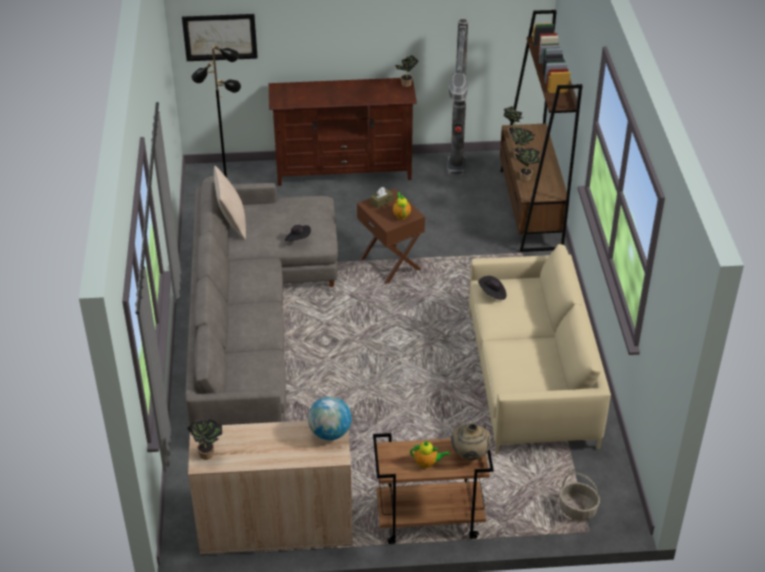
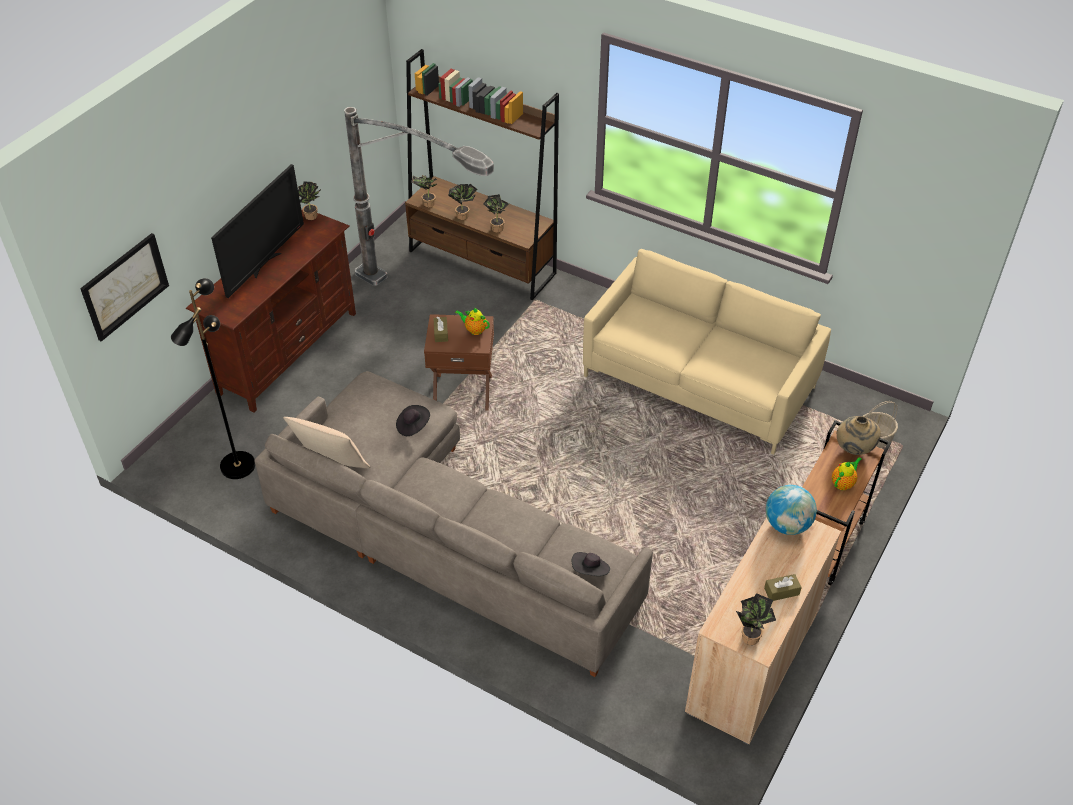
camera: 55 degrees left, 5 degrees up
black hat [478,276,506,300] -> black hat moved to [572,552,610,576]
none -> television [211,164,304,298]
none -> brown tissue box [764,574,802,601]

